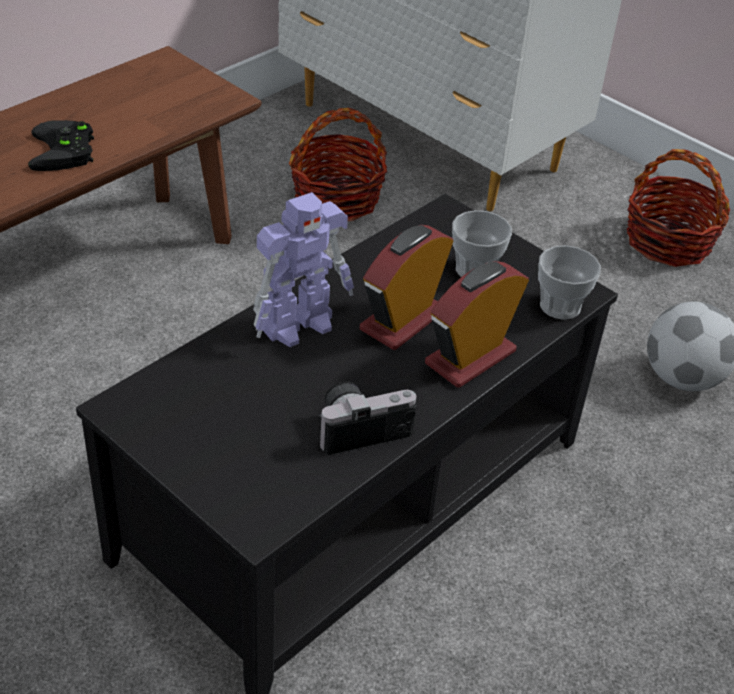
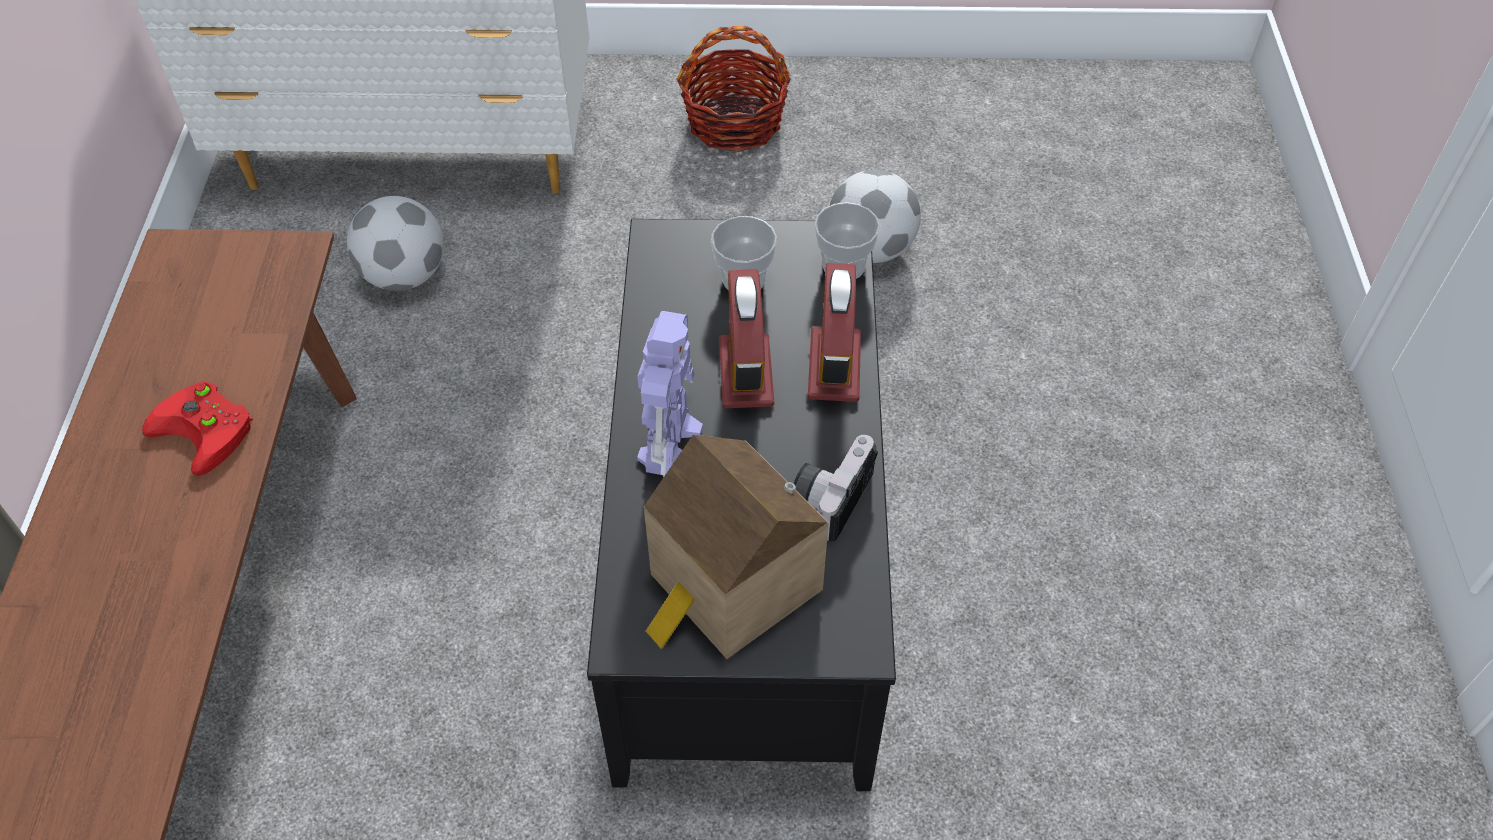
camera: 40 degrees left, 10 degrees up
black game controller [28,120,94,171] -> red game controller [142,381,253,476]
basket [289,108,387,221] -> football [347,196,444,291]
none -> toy house [644,434,829,659]

